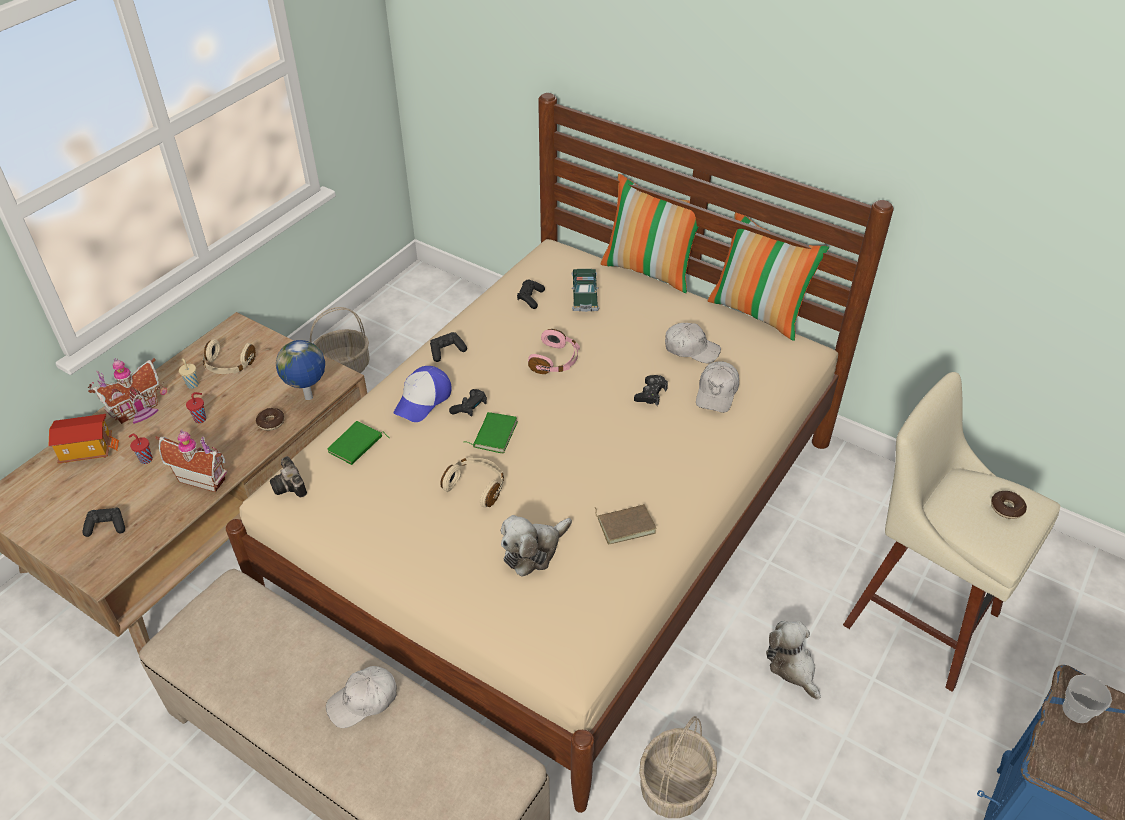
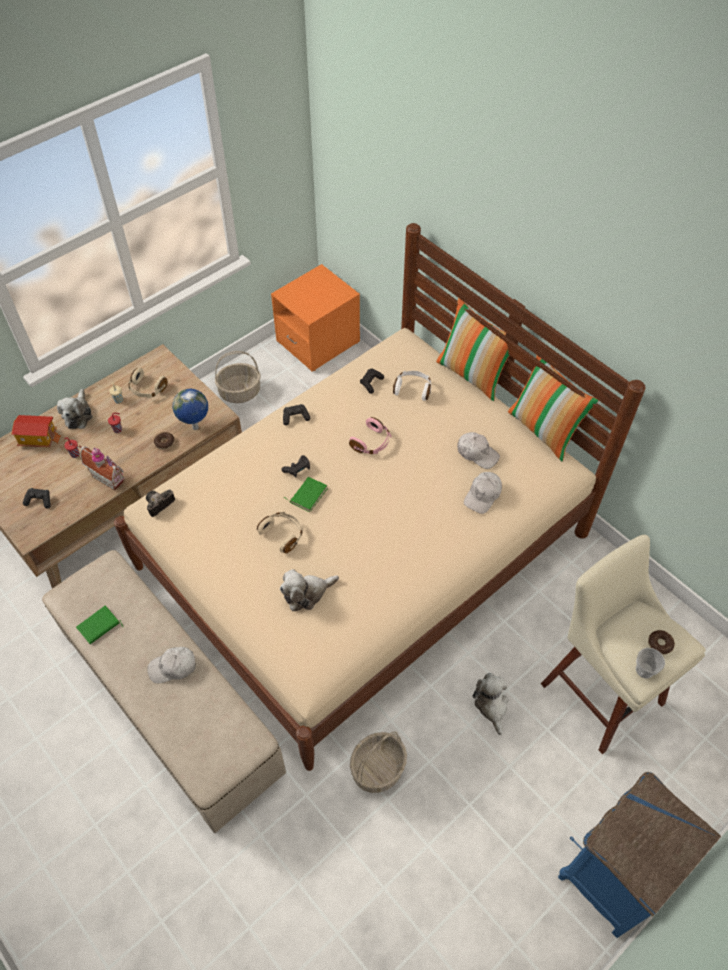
camera: 15 degrees right, 10 degrees up
toy house [88,358,167,424] -> plush toy [57,389,93,429]
camera [270,456,307,497] -> camera turned 60 degrees clockwise [146,489,175,517]
green book [327,421,389,465] -> green book moved to [76,606,123,644]
cap [393,366,451,422] -> none
toy car [571,269,599,312] -> white headphones [393,371,431,401]
brown book [595,504,657,544] -> none
black game controller [634,375,668,406] -> none
cup [1062,674,1112,723] -> cup moved to [636,648,665,679]
none -> orange nightstand [271,264,360,372]

